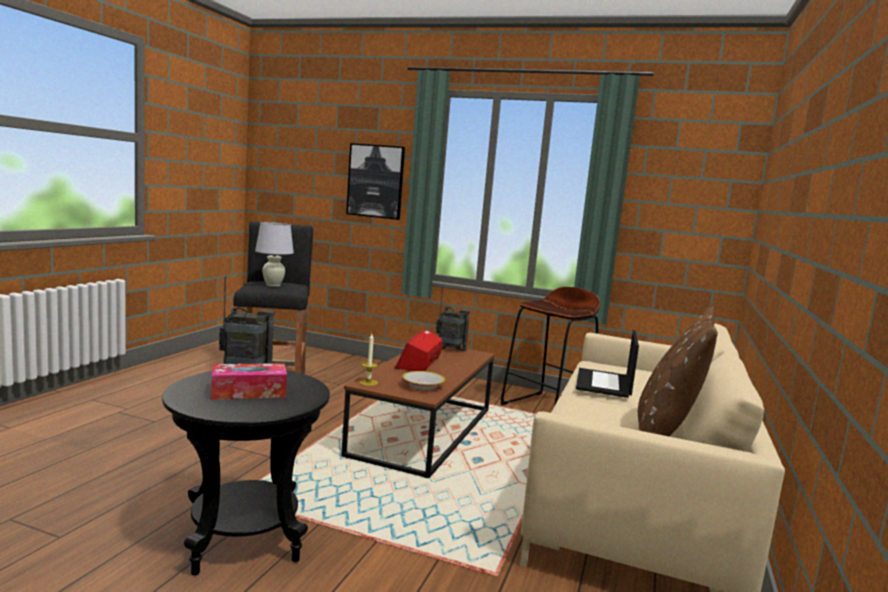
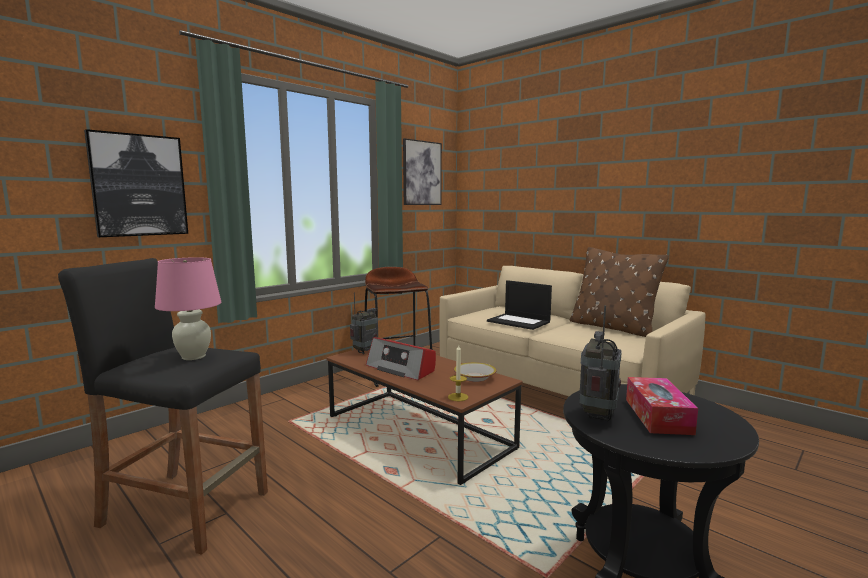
camera: 65 degrees left, 0 degrees up
white table lamp [255,222,294,287] -> pink table lamp [155,257,221,360]
none -> picture [403,138,442,205]

